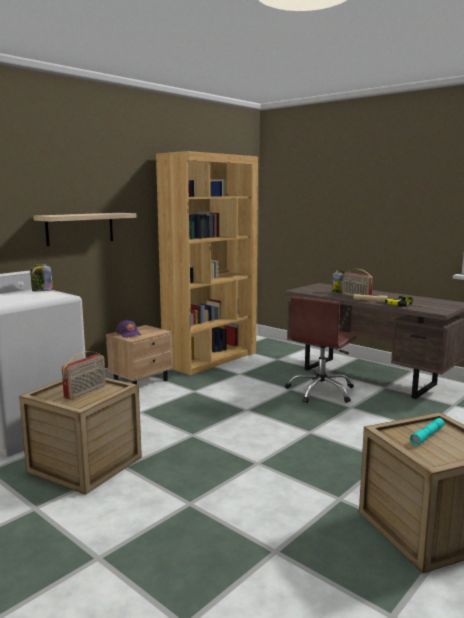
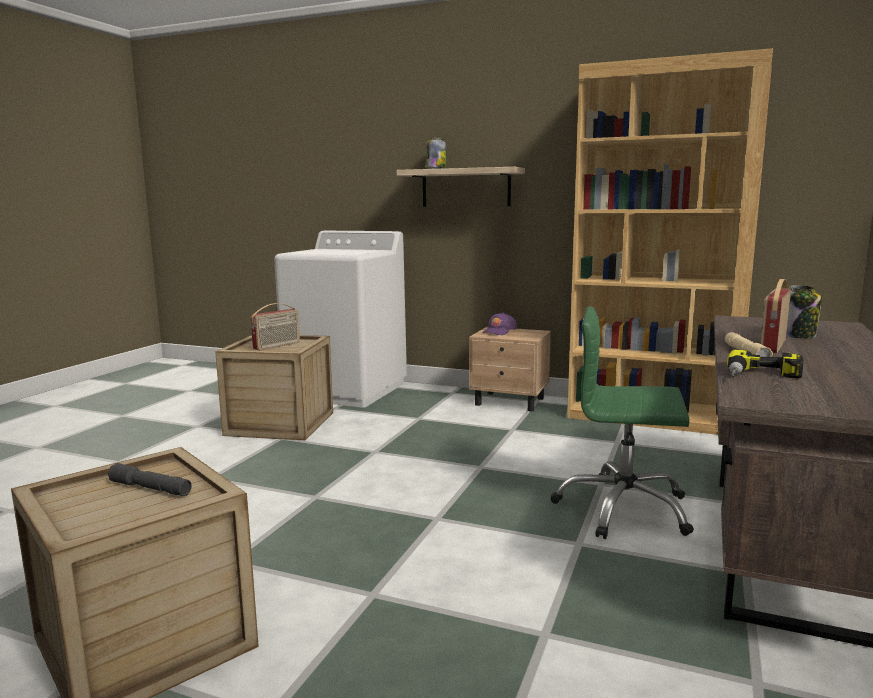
camera: 70 degrees right, 0 degrees up
jar [30,264,53,292] -> jar moved to [425,137,446,169]
radio [62,351,106,399] -> radio turned 60 degrees counterclockwise [251,303,300,350]
brown office chair [285,296,356,403] -> green office chair [550,306,694,539]
turquoise flashlight [410,418,445,446] -> grey flashlight [108,463,192,496]

